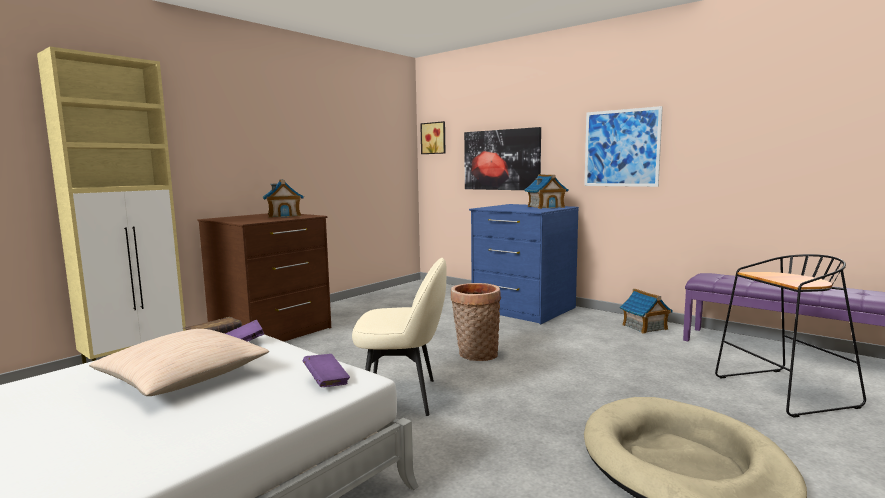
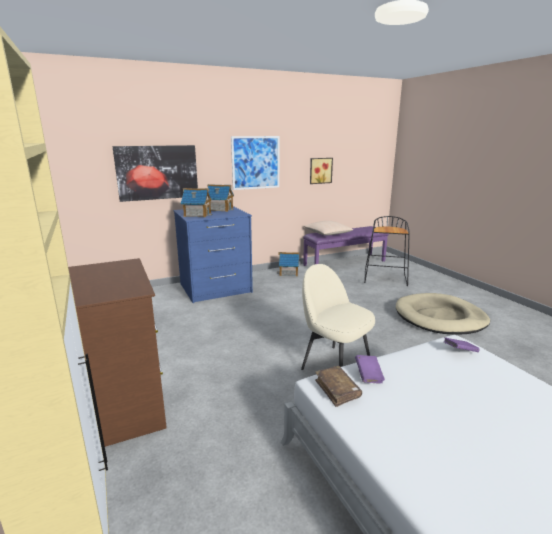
camera: 65 degrees left, 10 degrees up
beige pillow [89,329,269,396] -> beige pillow moved to [304,221,353,235]
toy house [263,179,304,218] -> toy house moved to [181,188,212,217]
beige chair [352,258,447,416] -> beige chair turned 75 degrees counterclockwise [301,264,375,370]
picture [420,121,445,154] -> picture moved to [310,158,333,184]
basket [451,283,501,361] -> none

